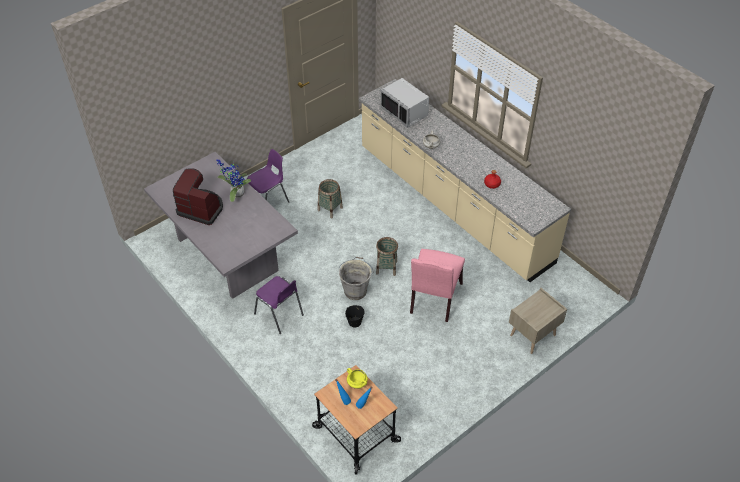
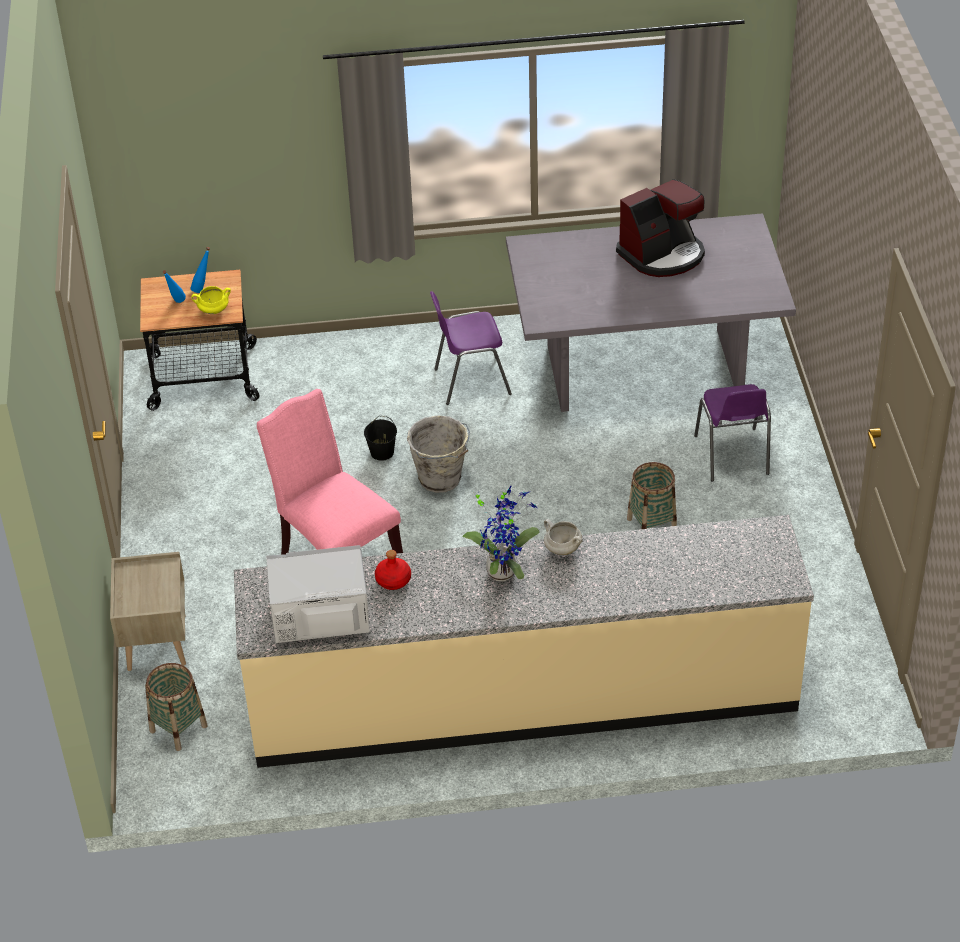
camera: 125 degrees right, 5 degrees down
potted plant [216,159,251,202] -> potted plant moved to [463,485,540,581]
basket [376,237,398,276] -> basket moved to [145,663,208,751]
grey microwave [381,78,429,128] -> grey microwave moved to [266,545,370,643]

